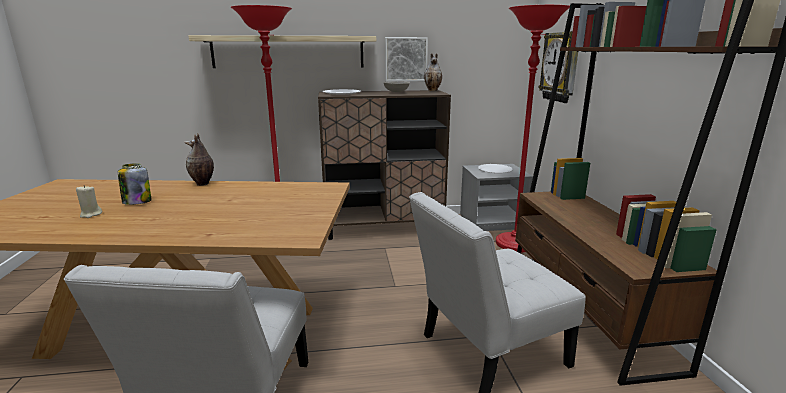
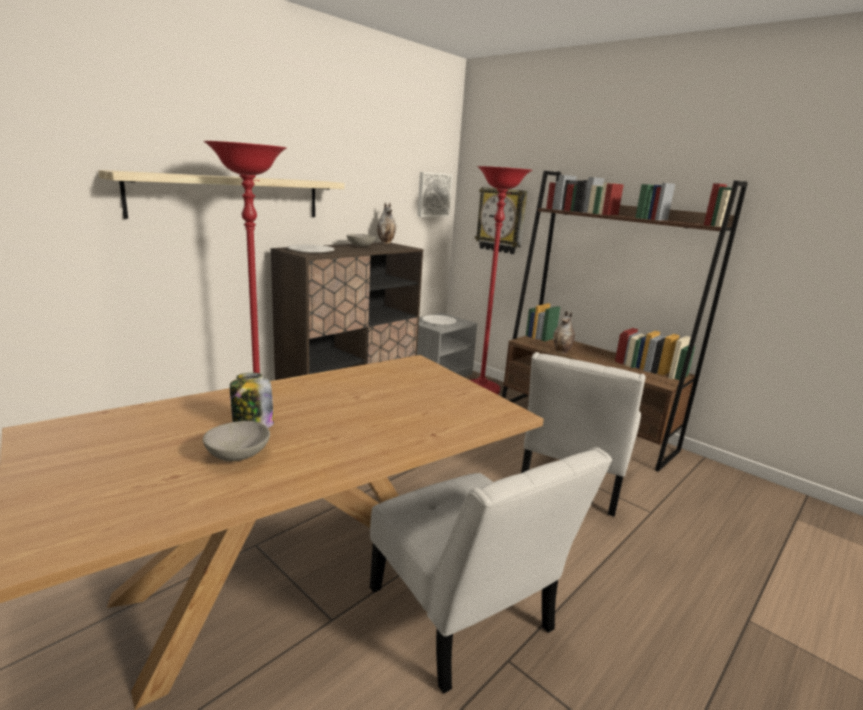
camera: 40 degrees left, 0 degrees up
beige candle [76,185,102,218] -> grey bowl [203,421,270,461]
vase [184,133,214,186] -> vase moved to [553,311,575,354]
picture [385,37,428,82] -> picture moved to [417,172,452,217]

